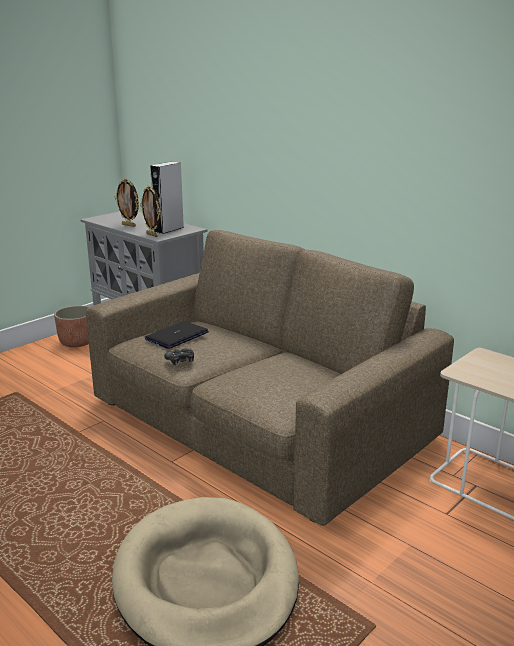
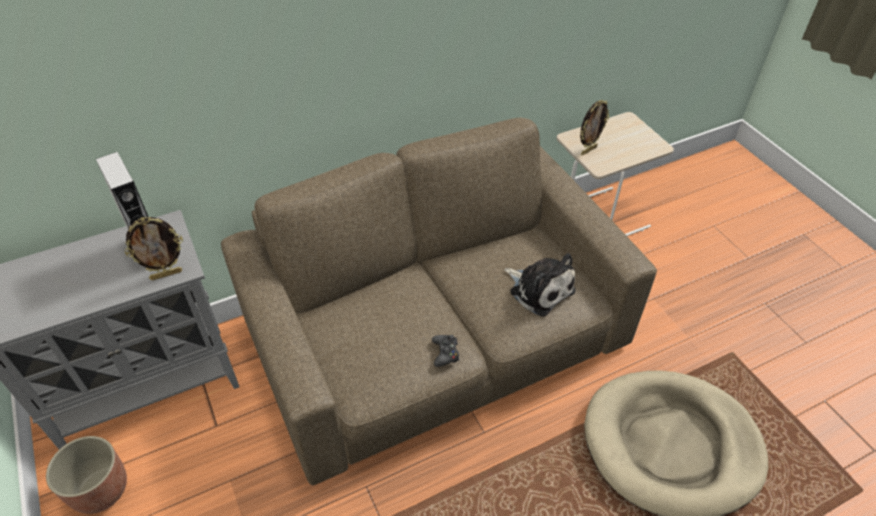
camera: 70 degrees left, 25 degrees up
picture frame [115,178,139,227] -> picture frame moved to [580,100,609,155]
laptop [145,321,209,349] -> none
none -> plush toy [504,253,576,317]

